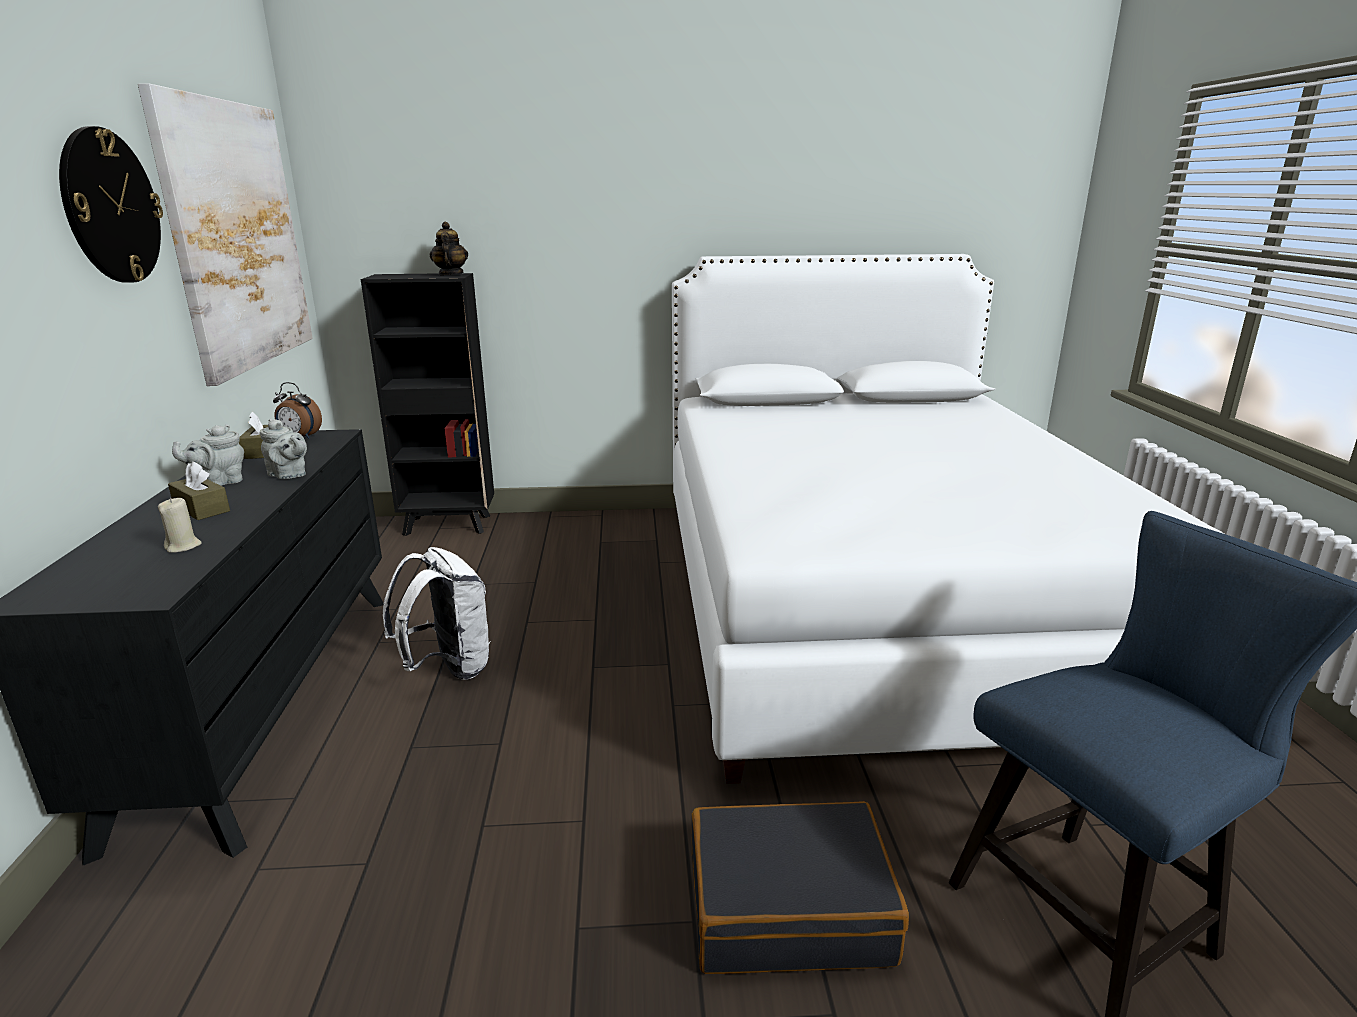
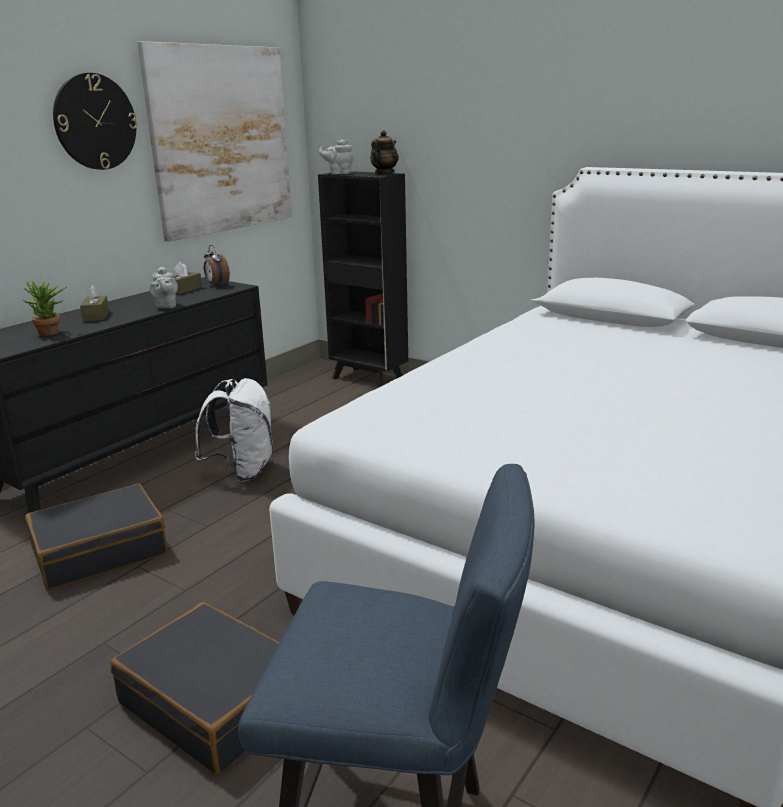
camera: 40 degrees right, 0 degrees up
beige candle [158,498,202,553] -> potted plant [23,279,67,336]
grey teapot [172,424,244,486] -> grey teapot moved to [319,140,354,174]
none -> black suitcase [25,484,167,590]

